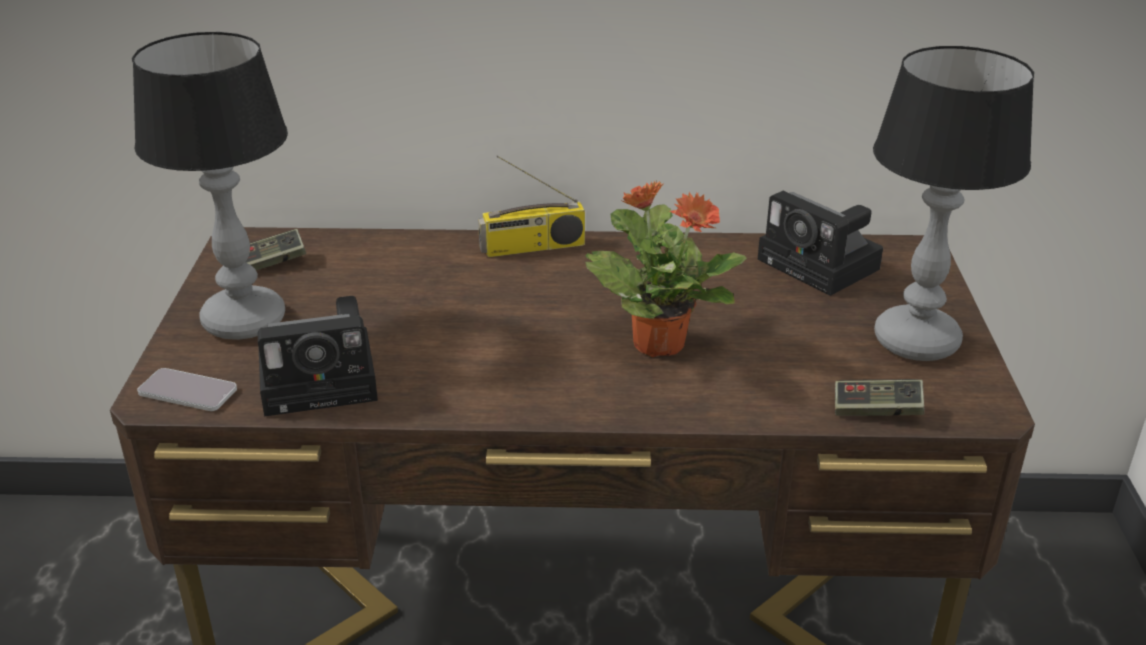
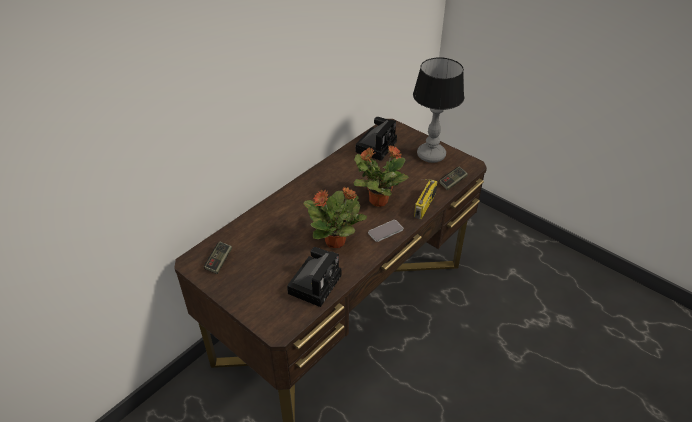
camera: 50 degrees left, 10 degrees up
table lamp [132,32,288,340] -> none
phone [137,368,237,411] -> phone moved to [368,220,403,242]
radio [478,155,585,257] -> radio moved to [414,179,438,219]
camera [758,191,883,296] -> camera turned 60 degrees counterclockwise [355,117,397,161]
none -> potted plant [303,187,367,248]

